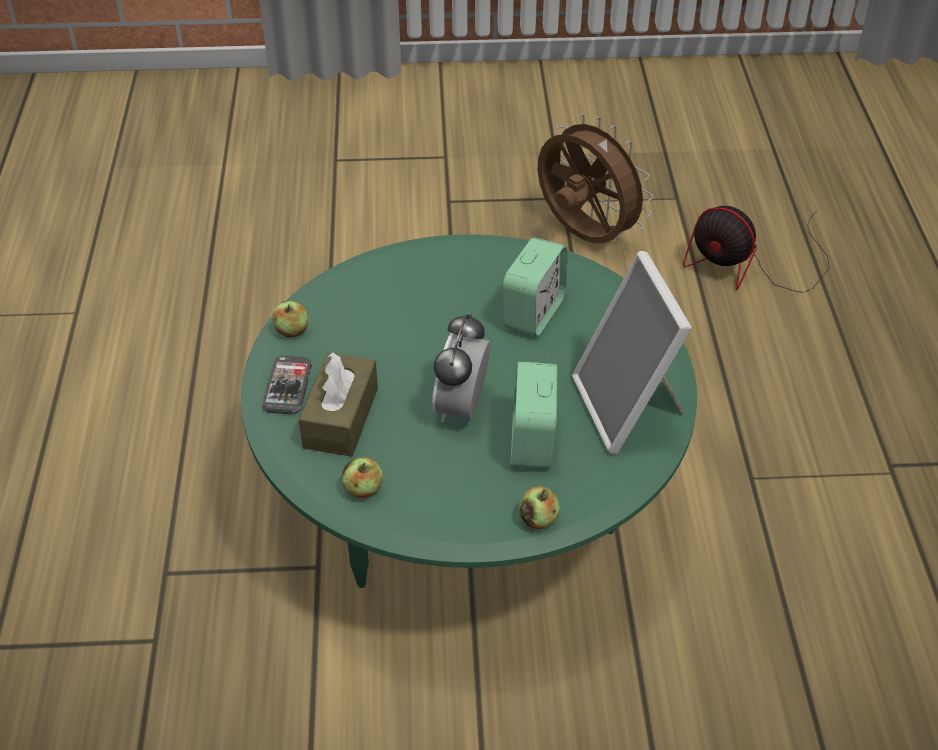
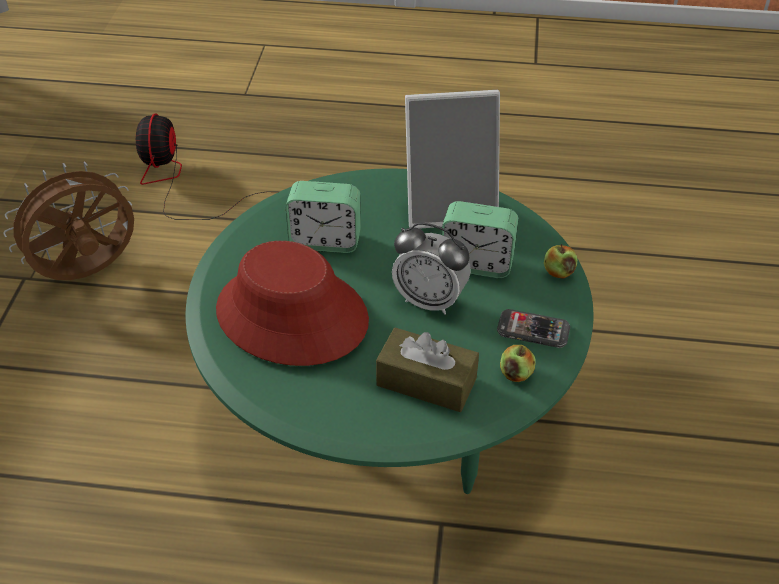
camera: 80 degrees left, 0 degrees up
phone [262,355,312,414] -> phone moved to [497,309,570,348]
apple [272,300,309,337] -> none
alarm clock [503,237,567,337] -> alarm clock turned 150 degrees clockwise [286,181,361,253]
fan [683,206,830,293] -> fan turned 135 degrees clockwise [136,113,270,220]
none -> red hat [216,241,369,366]

